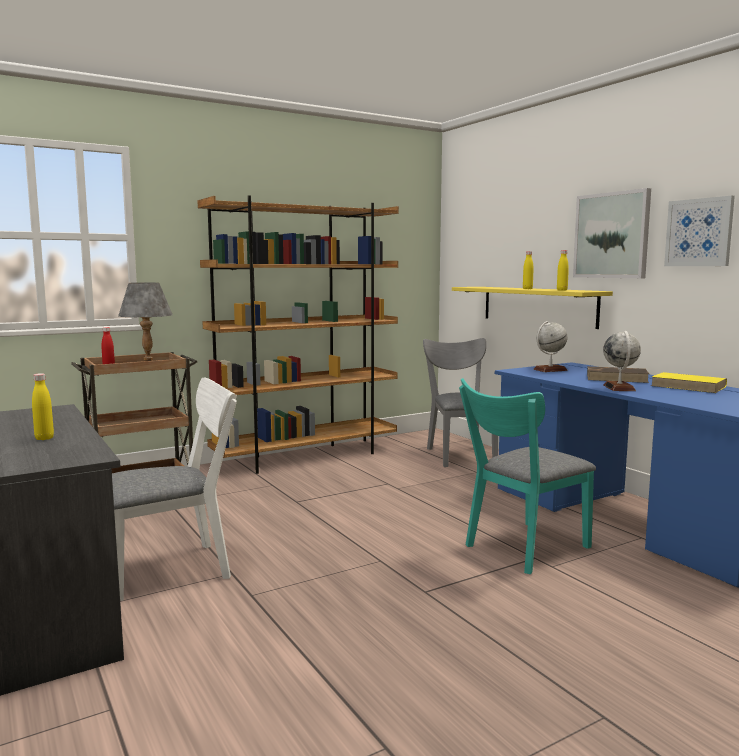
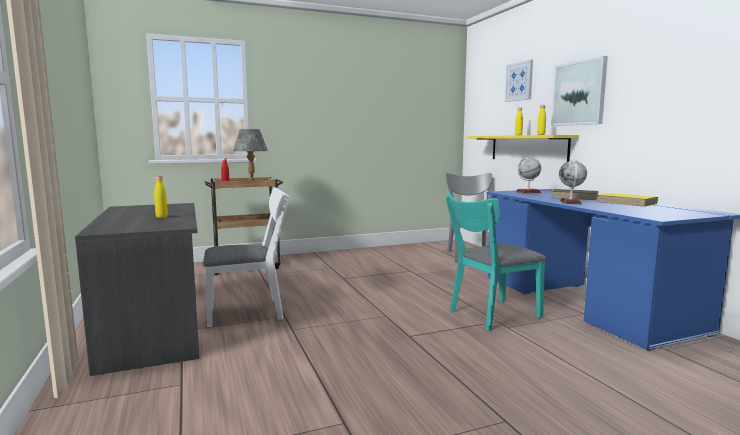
camera: 10 degrees right, 0 degrees up
brown bookcase [197,195,399,474] -> none
picture [664,196,735,266] -> picture moved to [505,60,533,102]

